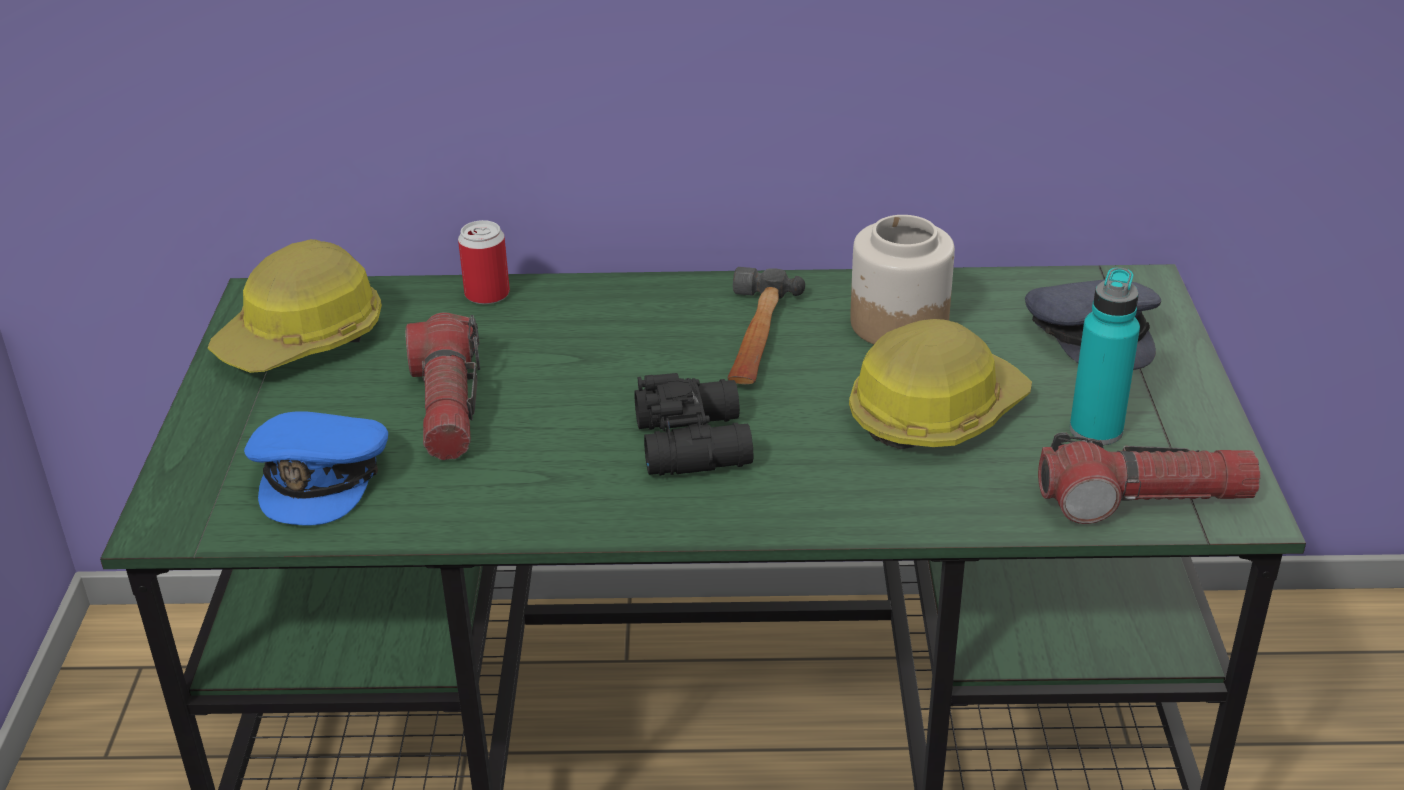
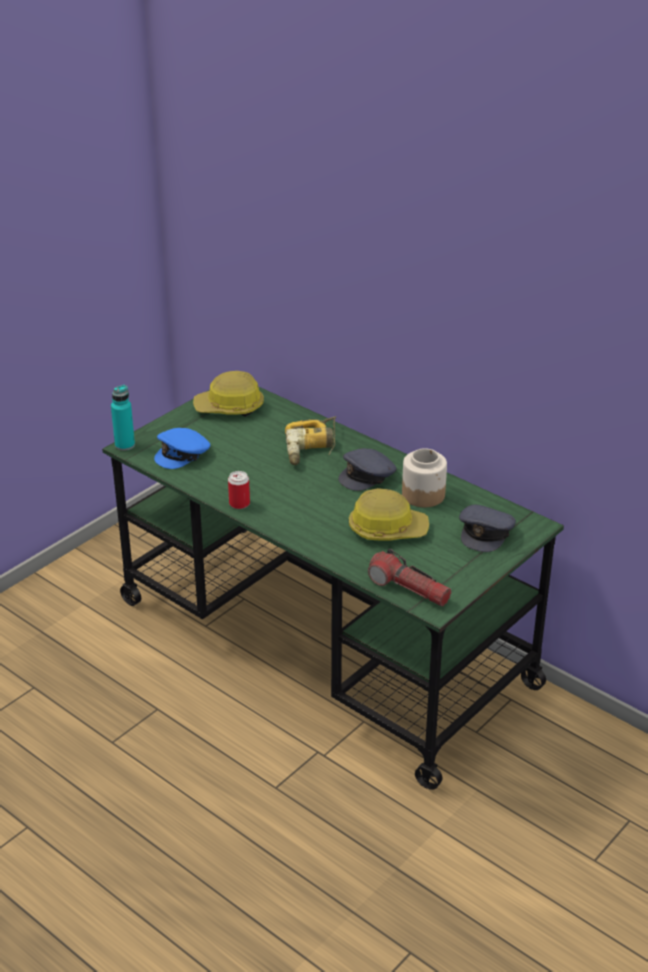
camera: 40 degrees right, 0 degrees up
flashlight [406,312,480,460] -> none
can [458,220,510,304] -> can moved to [228,471,250,509]
black binoculars [635,373,753,476] -> none
hammer [728,267,805,384] -> grey cap [338,448,396,491]
turquoise bottle [1070,268,1140,445] -> turquoise bottle moved to [111,385,135,451]
none -> power drill [285,416,336,465]

